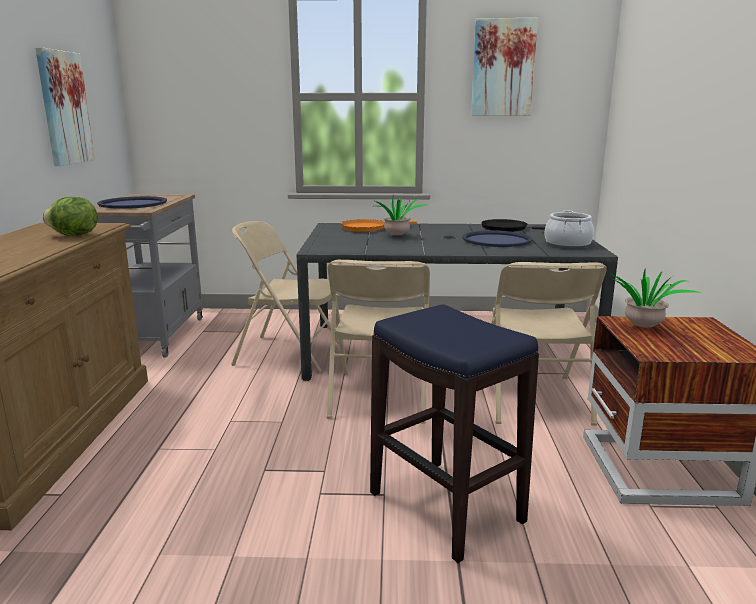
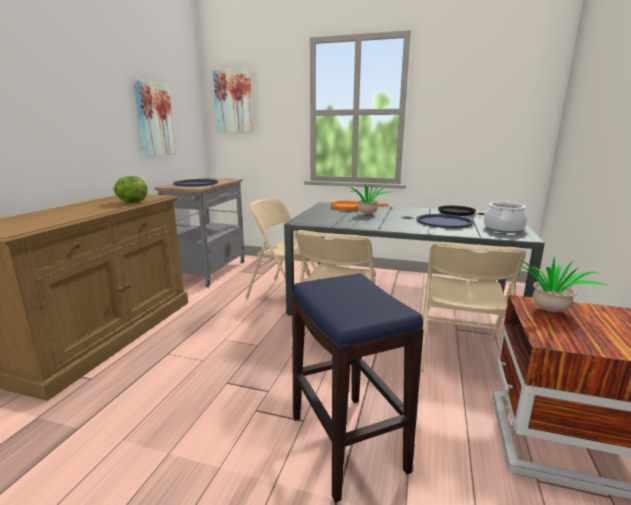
camera: 15 degrees right, 0 degrees up
picture [471,18,538,116] -> picture moved to [213,67,253,132]

